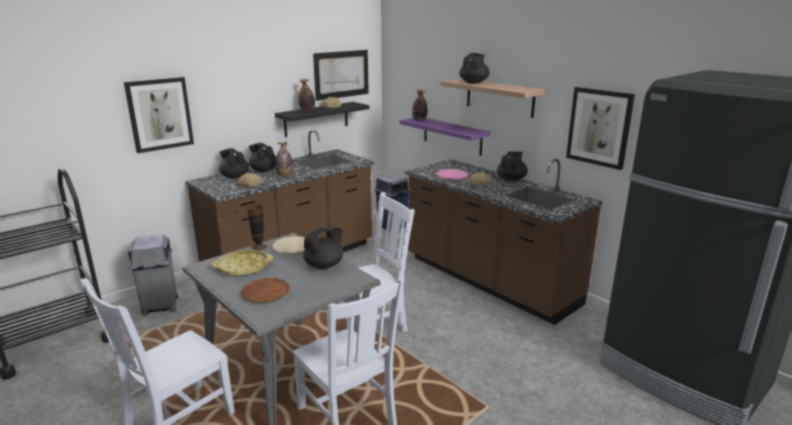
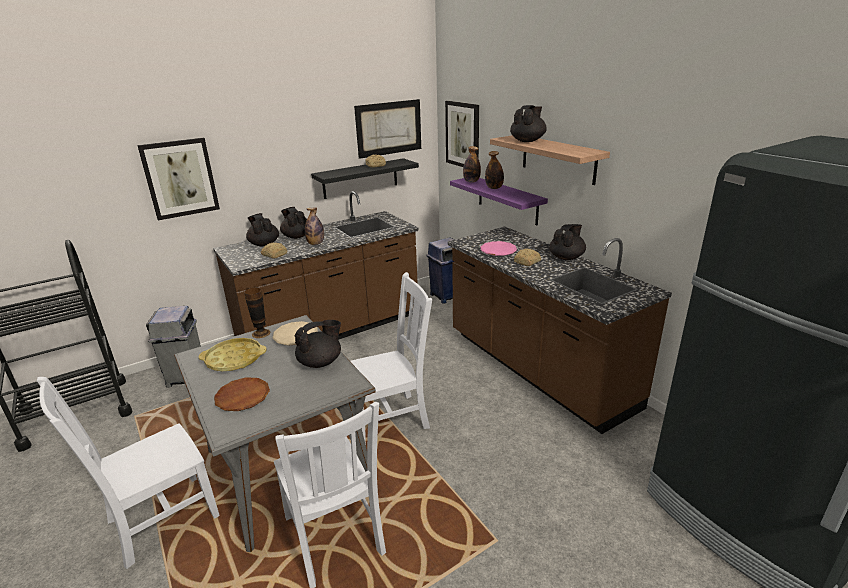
camera: 10 degrees right, 5 degrees up
bottle [299,79,315,112] -> bottle moved to [485,151,504,189]
picture [566,87,635,170] -> picture moved to [445,101,479,167]

